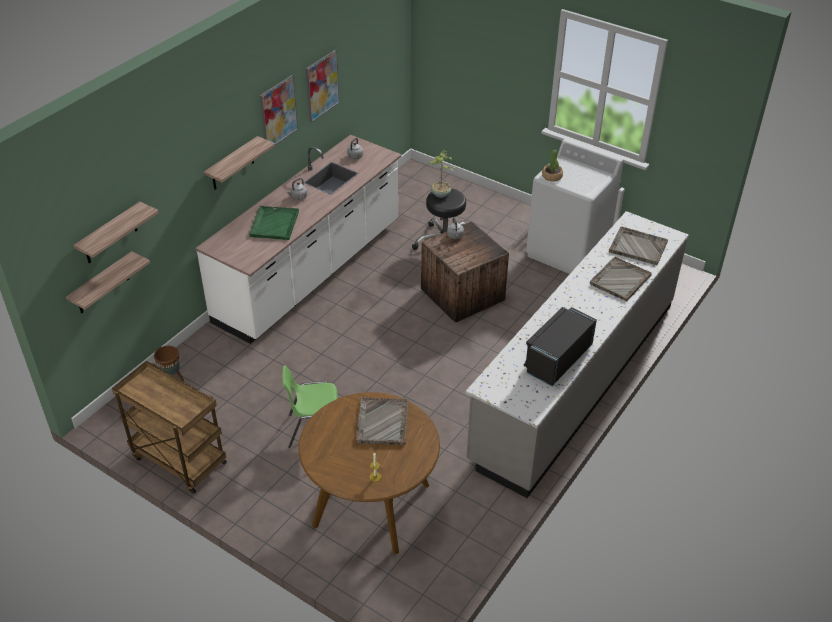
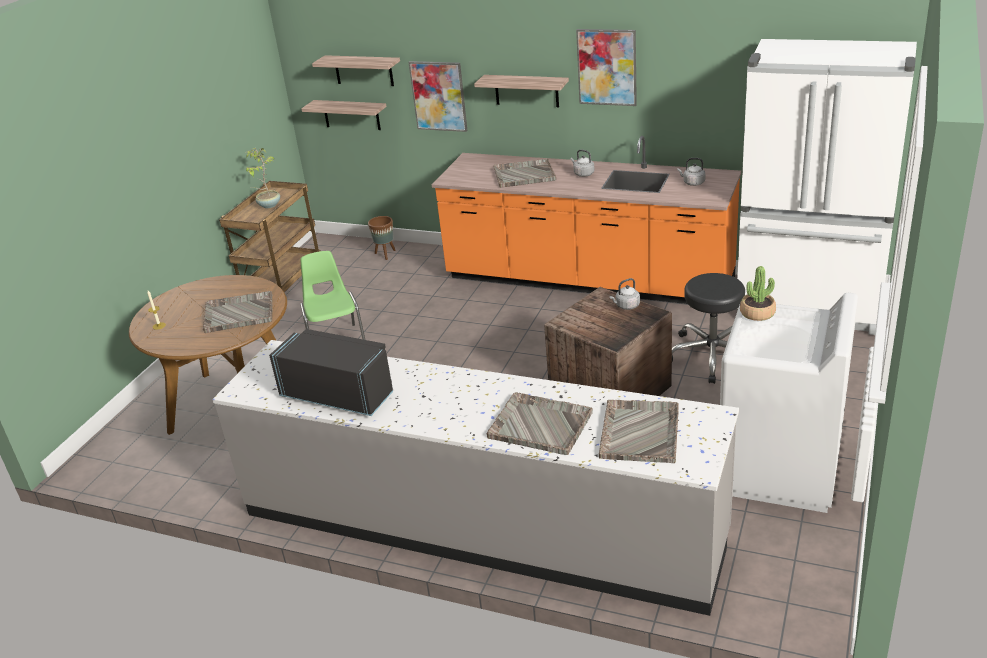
camera: 80 degrees right, 10 degrees down
white counter [195,135,402,344] -> orange counter [432,136,741,304]
green tray [249,206,299,240] -> grey tray [493,159,556,188]
picture [305,50,340,122] -> picture moved to [408,61,468,132]
potted plant [429,150,456,198] -> potted plant moved to [245,148,280,208]
none -> white fridge [737,39,917,335]

